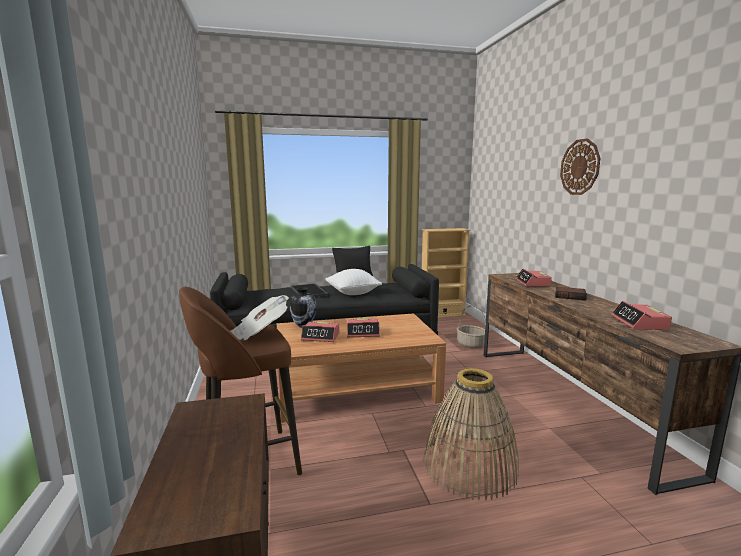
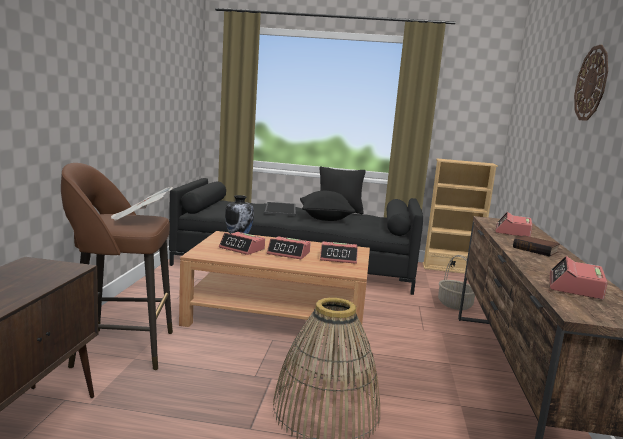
camera: 20 degrees right, 0 degrees up
white pillow [325,269,382,295] -> black pillow [300,191,355,221]
none -> alarm clock [320,242,358,264]

